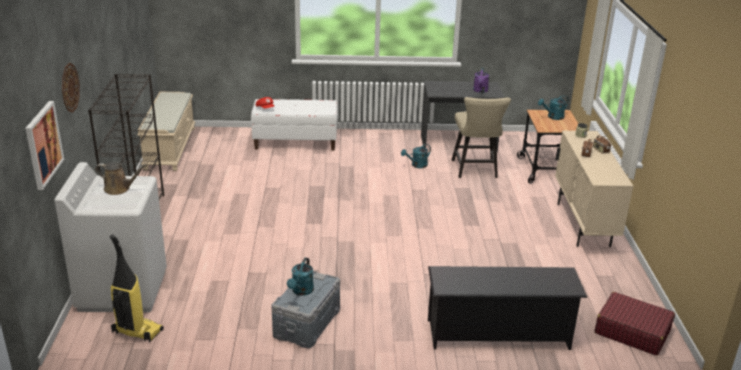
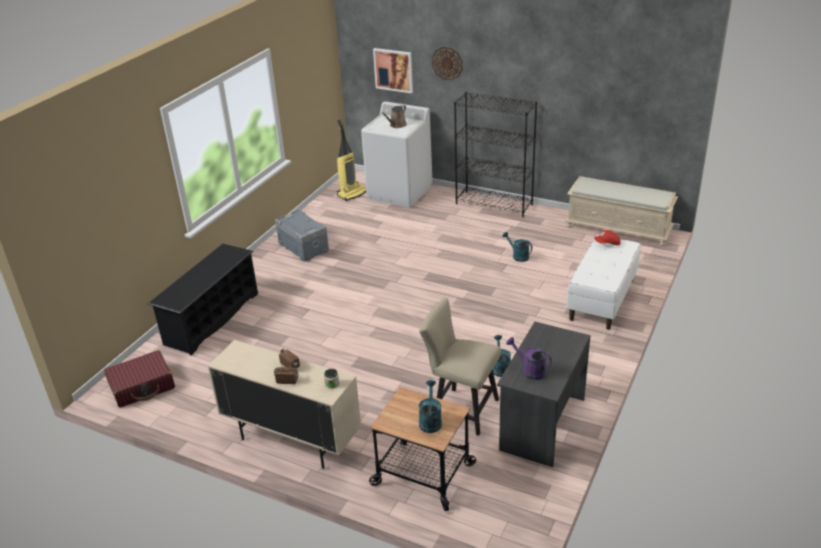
camera: 120 degrees right, 5 degrees up
turquoise watering can [287,257,314,296] -> turquoise watering can moved to [502,232,532,262]

